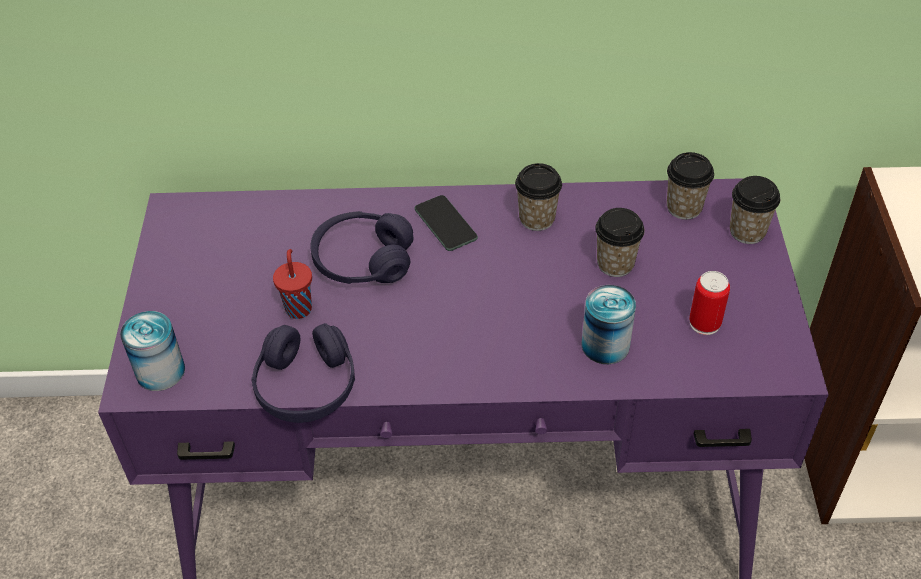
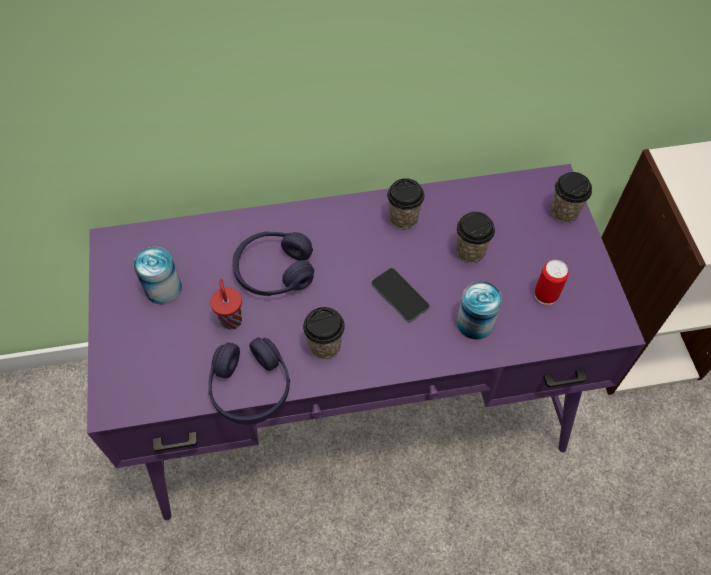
camera: 10 degrees left, 10 degrees up
can [120,311,185,391] -> can moved to [134,247,182,304]
phone [414,195,478,251] -> phone moved to [371,268,430,322]
cup [667,152,714,220] -> cup moved to [303,307,345,359]

